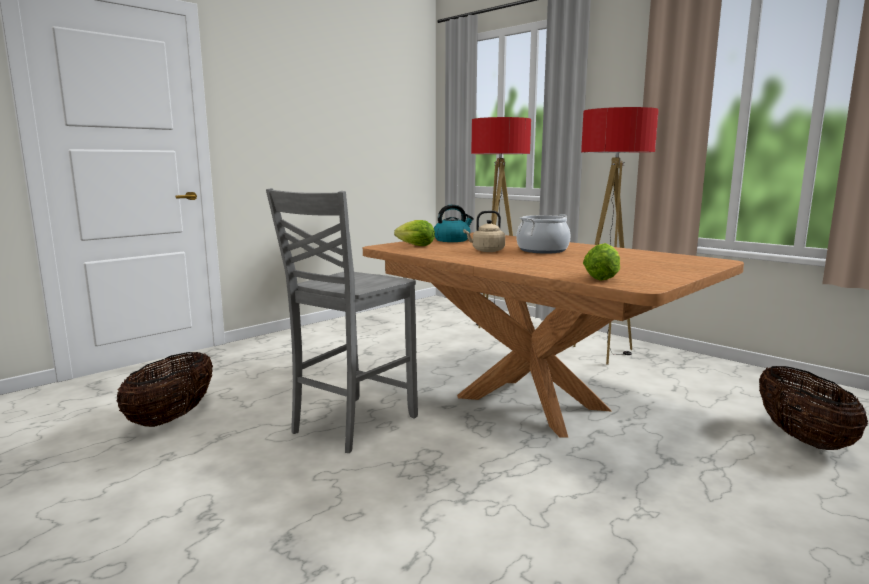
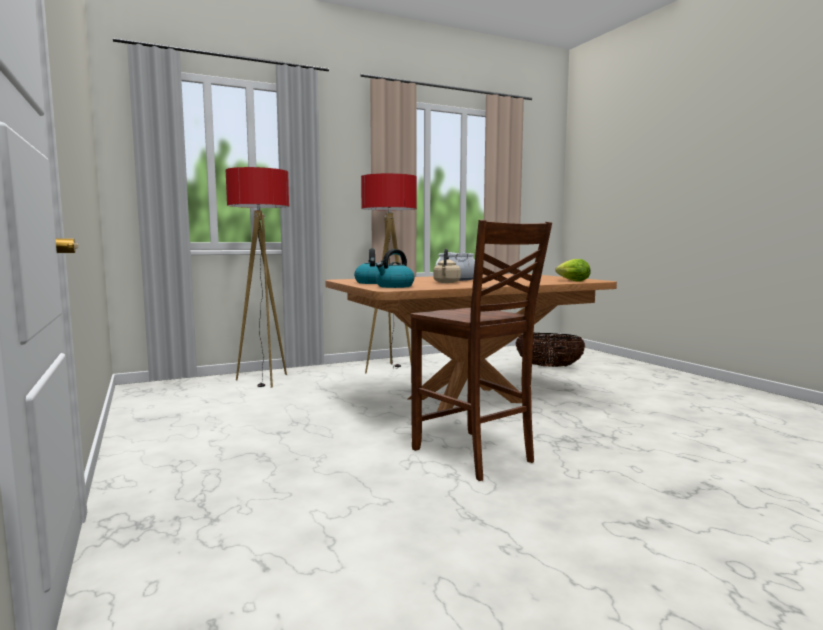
camera: 70 degrees left, 5 degrees down
basket [117,352,213,427] -> none
grey chair [266,188,418,453] -> brown chair [410,220,552,481]
lettuce [394,220,435,246] -> kettle [375,249,415,288]

